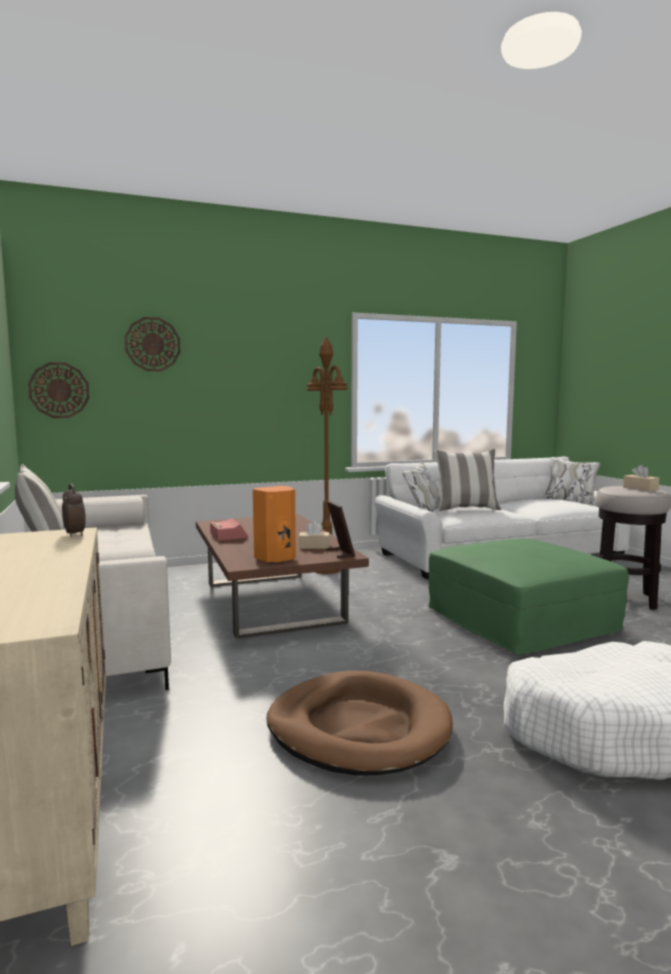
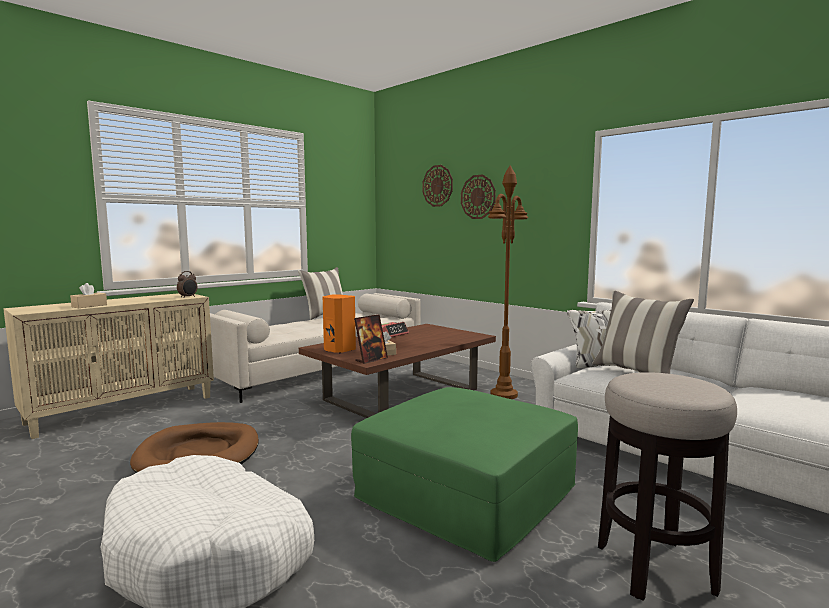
camera: 65 degrees right, 0 degrees up
wall clock [28,362,89,418] -> wall clock moved to [461,174,496,219]
beige tissue box [623,465,659,491] -> beige tissue box moved to [70,283,107,308]

